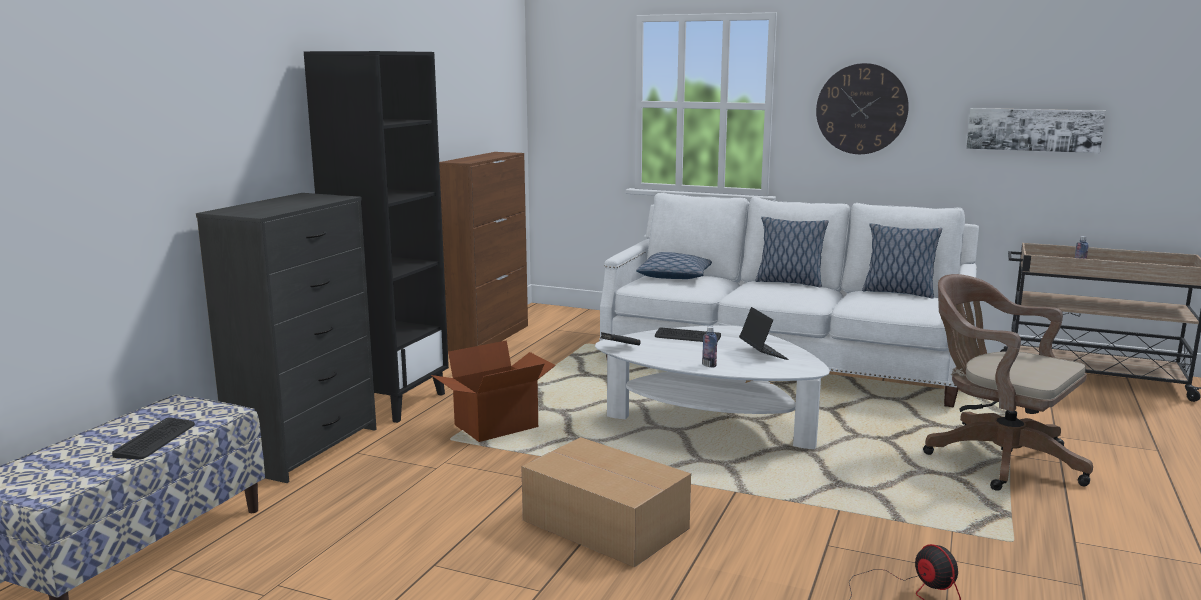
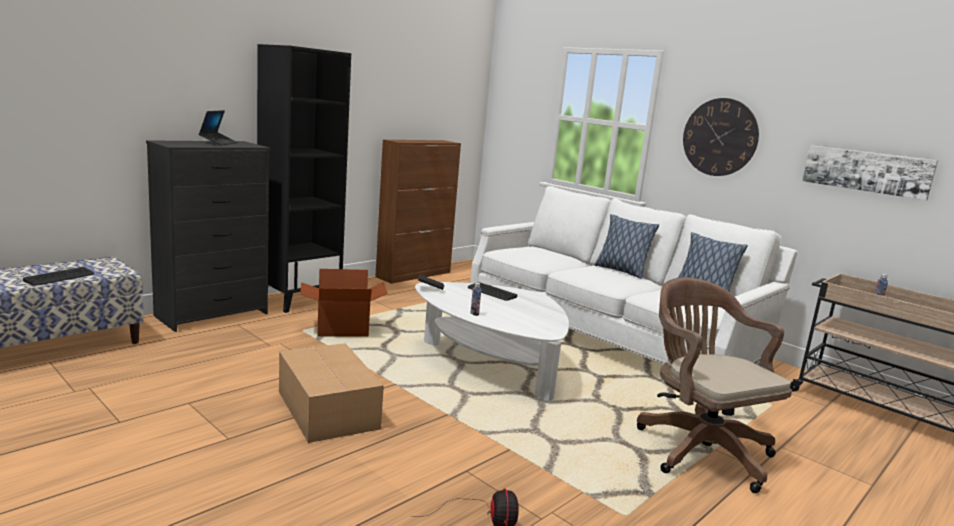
camera: 20 degrees right, 0 degrees up
pillow [636,252,712,279] -> none
laptop [739,307,788,360] -> laptop moved to [199,110,238,146]

